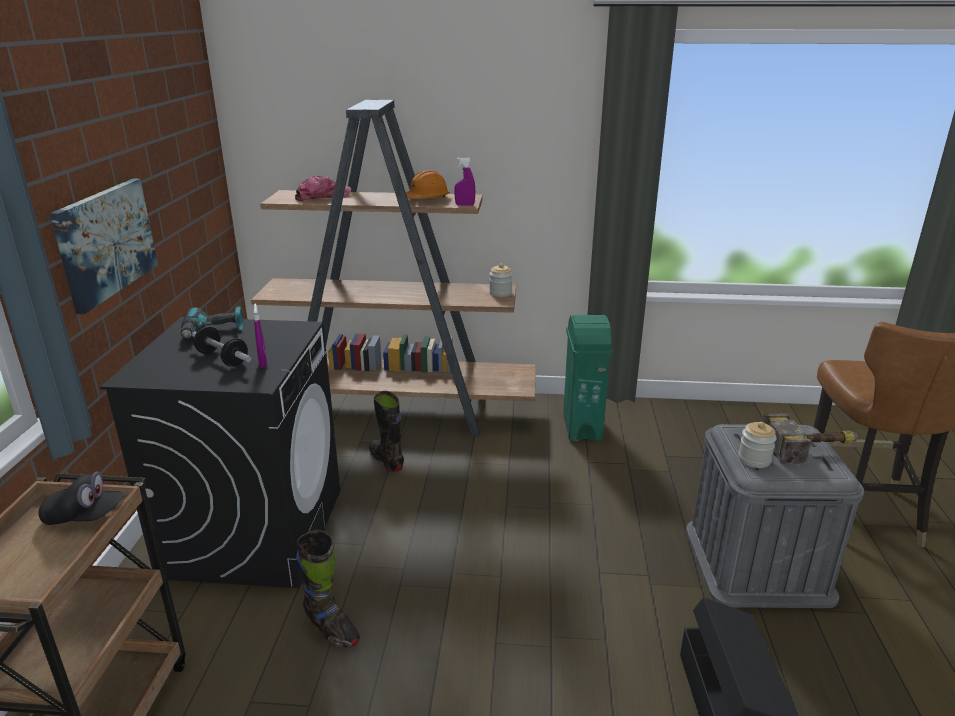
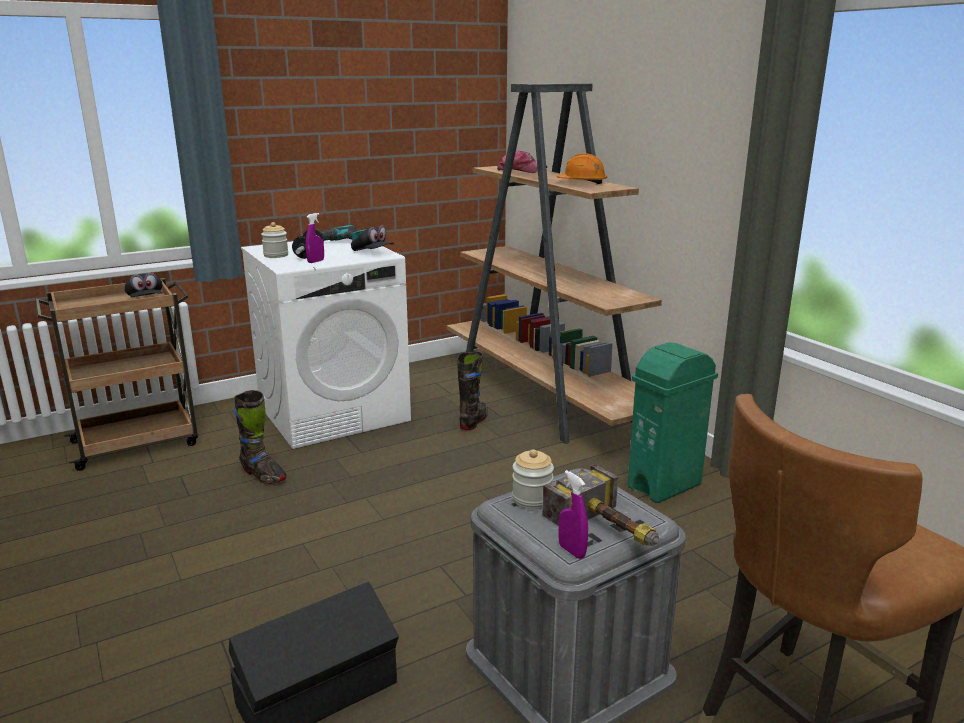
camera: 55 degrees right, 5 degrees down
picture [50,179,158,314] -> none
black washing machine [100,317,340,588] -> white washing machine [241,238,411,449]
black boot [296,530,360,648] -> black boot turned 60 degrees counterclockwise [234,390,287,484]
purple spray bottle [454,157,475,206] -> purple spray bottle moved to [559,470,588,559]
jar [489,264,512,297] -> jar moved to [261,222,288,258]
none -> black cap [351,225,394,251]

